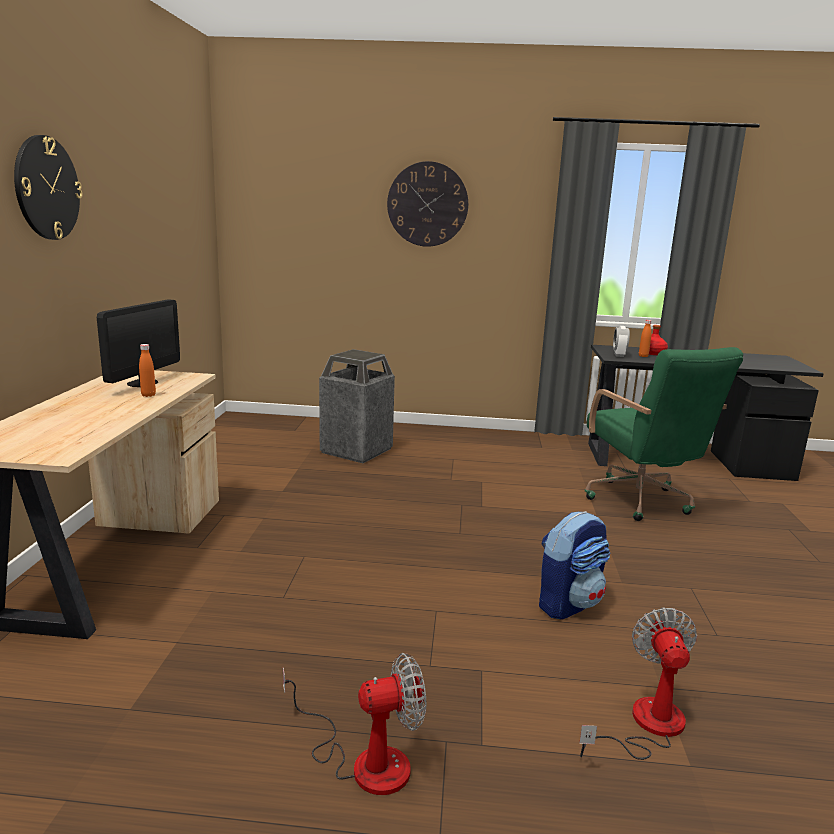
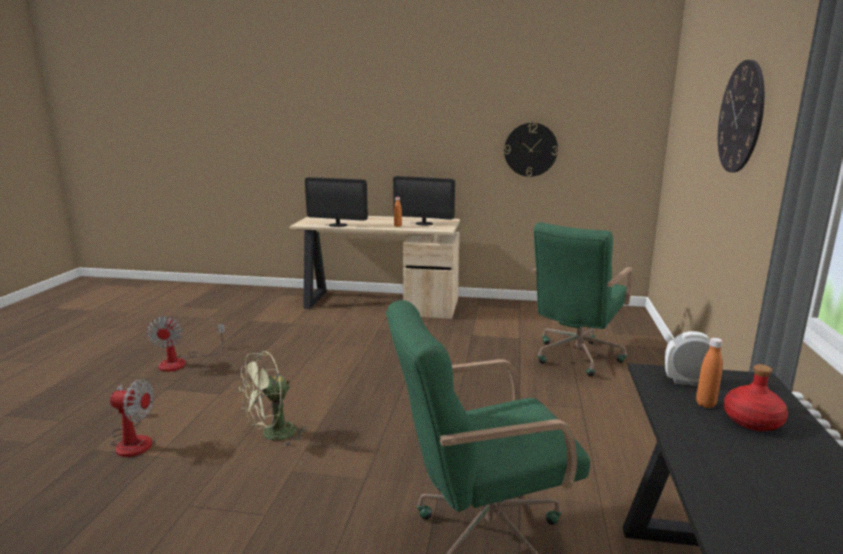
camera: 95 degrees right, 0 degrees up
wall clock [14,135,82,240] -> wall clock moved to [504,123,558,177]
trash can [319,349,395,463] -> green office chair [532,222,633,377]
backpack [539,511,610,620] -> green fan [239,351,308,447]
none -> monitor [305,177,368,227]

